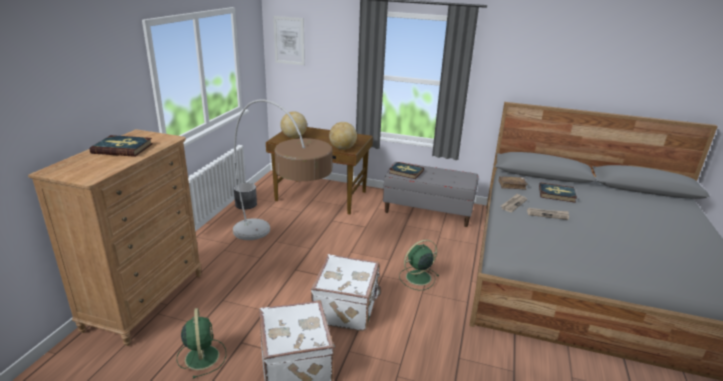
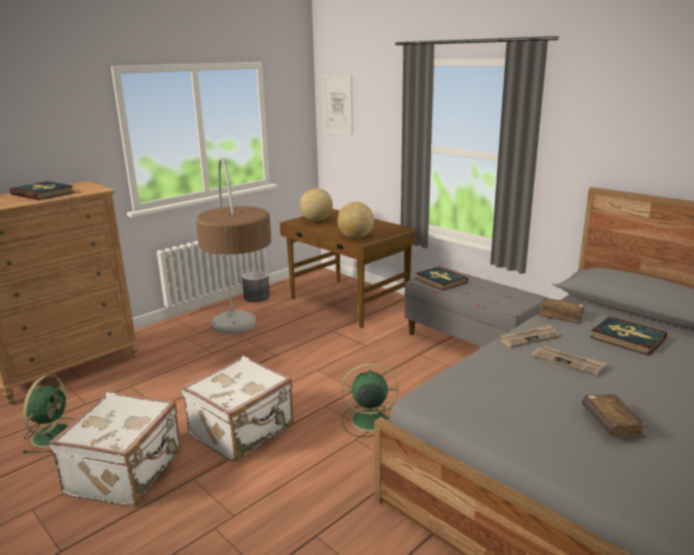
camera: 30 degrees right, 5 degrees down
none -> brown book [582,394,648,438]

